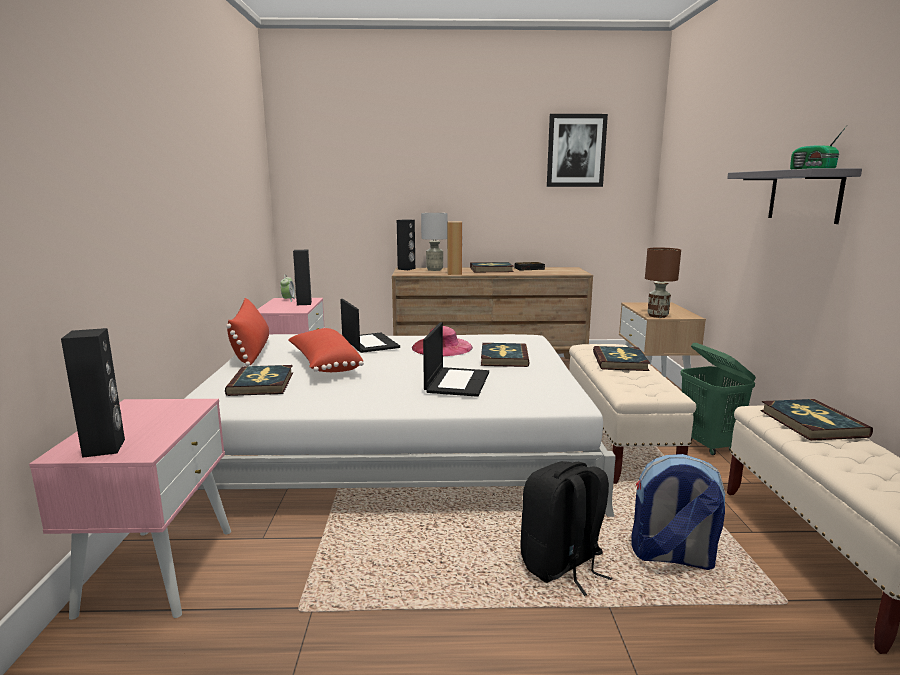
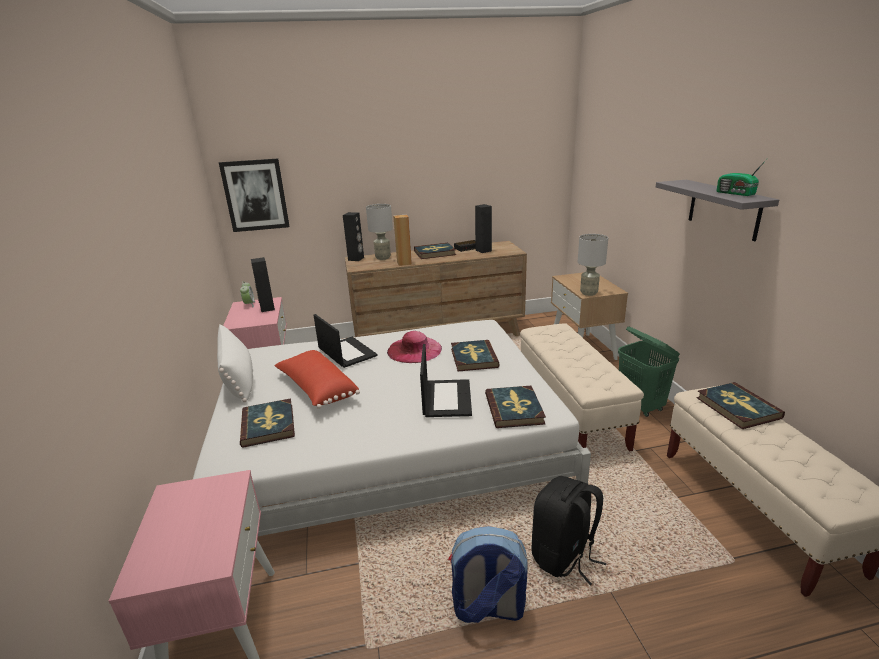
camera: 10 degrees left, 10 degrees up
black speaker [61,328,125,458] -> black speaker moved to [475,204,492,253]
red pillow [226,298,269,366] -> white pillow [217,324,253,402]
picture [547,114,608,187] -> picture moved to [219,159,290,232]
book [593,346,650,371] -> book moved to [485,386,546,428]
backpack [631,454,726,570] -> backpack moved to [448,526,528,623]
brown table lamp [645,248,681,318] -> grey table lamp [578,234,608,296]

